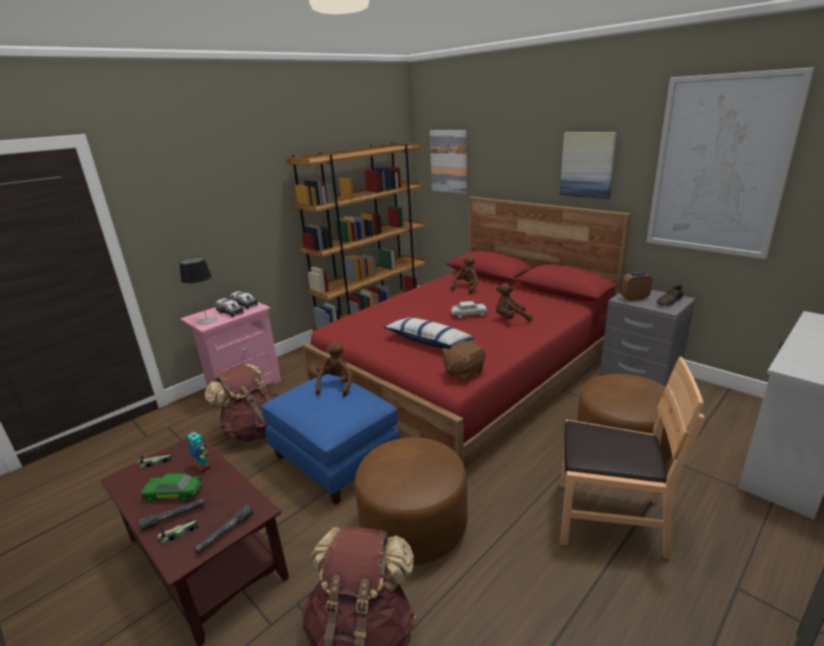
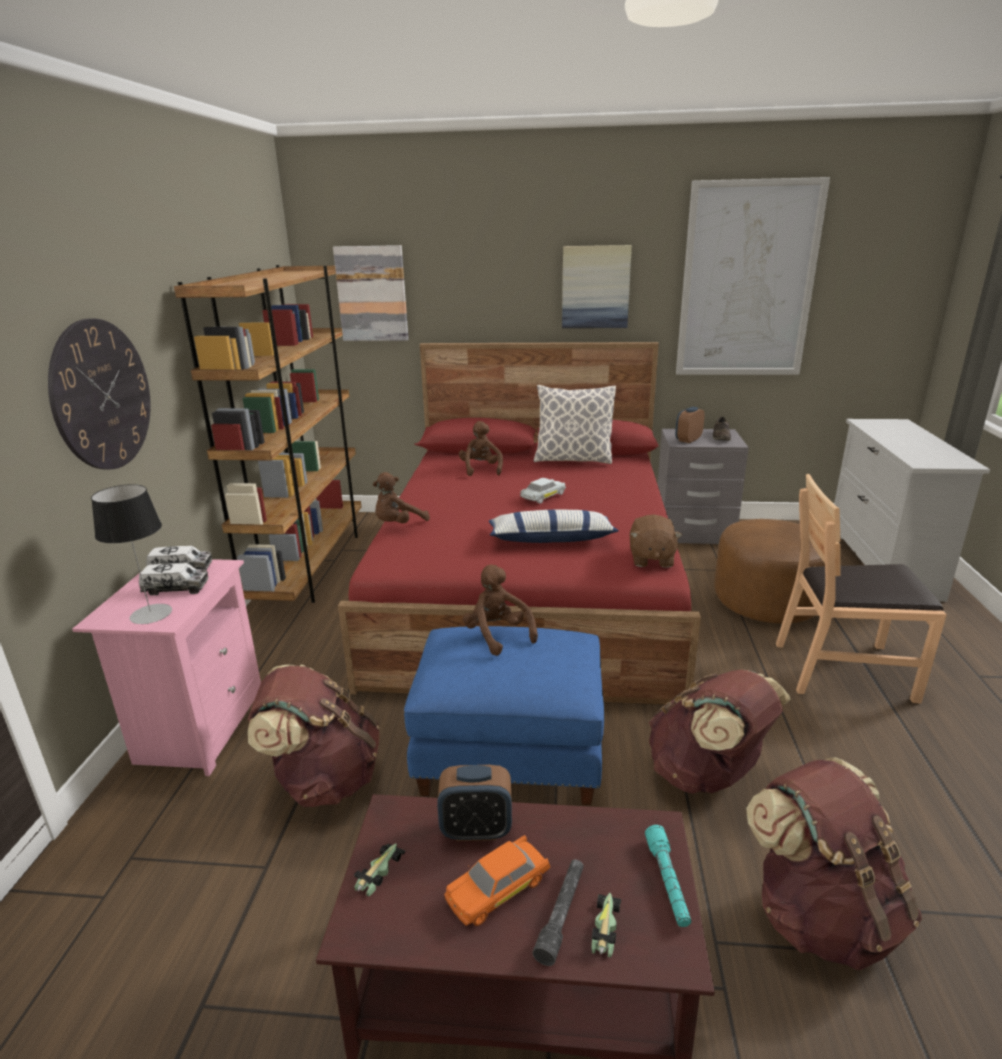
camera: 40 degrees left, 0 degrees up
green toy car [141,473,202,502] -> orange toy car [444,835,550,926]
toy robot [187,429,211,473] -> alarm clock [437,765,512,841]
grey flashlight [194,505,253,554] -> turquoise flashlight [645,825,691,927]
brown ottoman [355,437,468,565] -> brown backpack [649,670,791,794]
brown plush toy [496,283,532,321] -> brown plush toy moved to [373,472,430,523]
brown chair [560,357,705,559] -> brown chair turned 150 degrees counterclockwise [776,474,947,704]
none -> wall clock [48,318,151,470]
none -> pillow [534,385,616,464]

